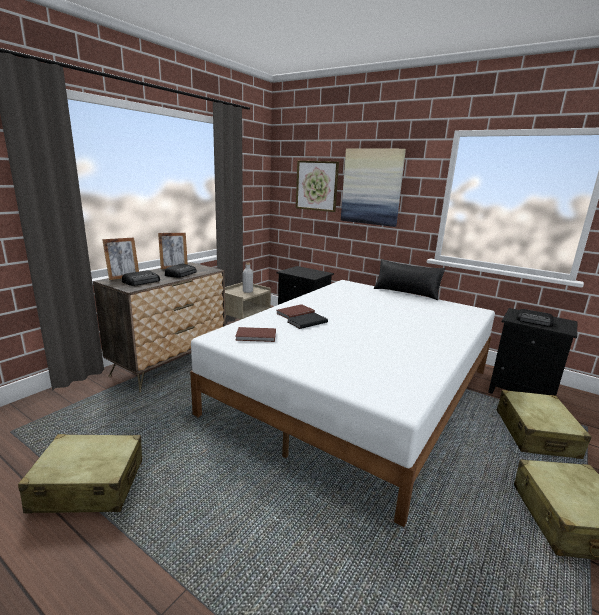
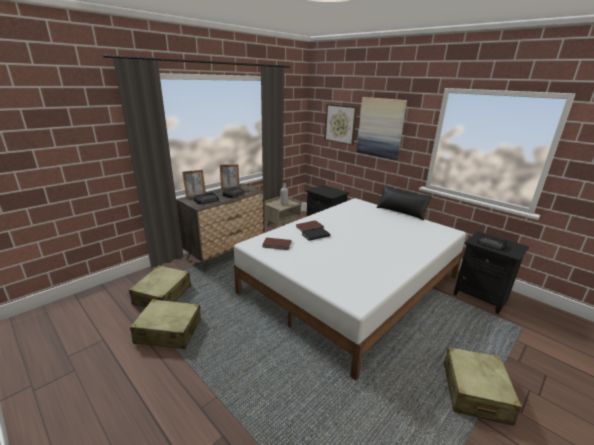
camera: 10 degrees right, 5 degrees up
beige suitcase [497,390,592,459] -> beige suitcase moved to [129,265,191,308]

